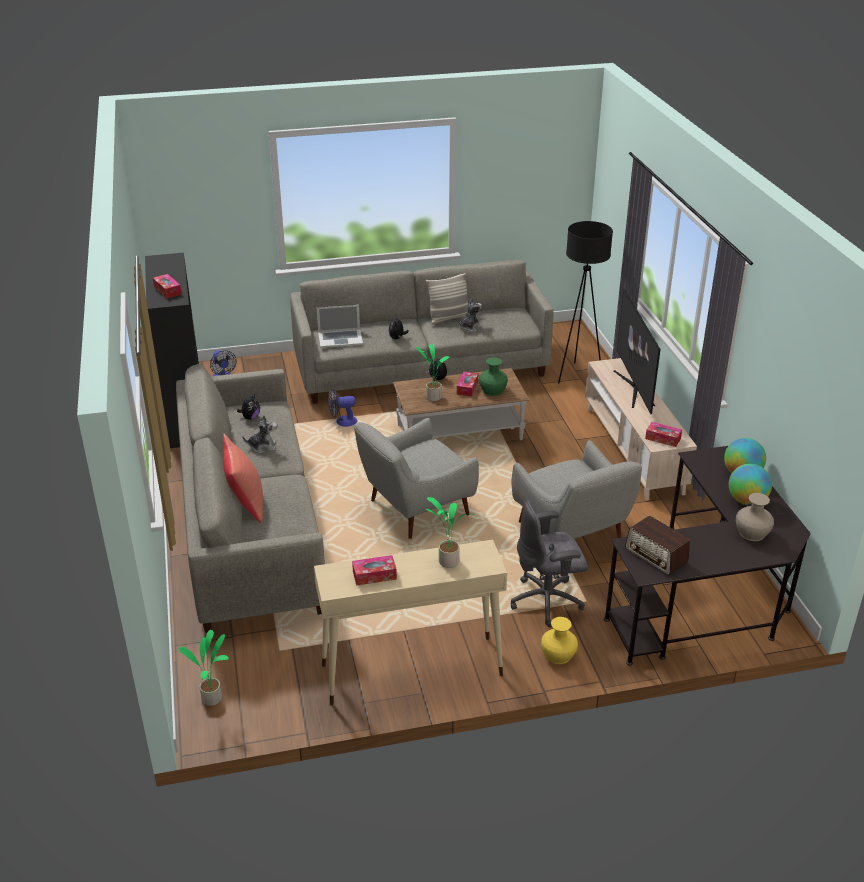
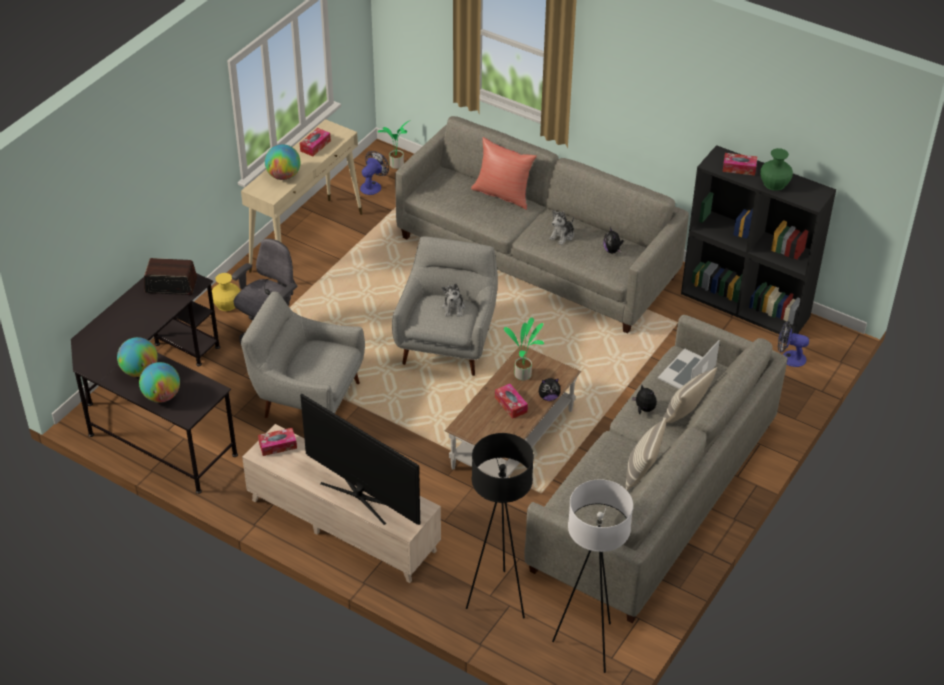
camera: 135 degrees right, 10 degrees up
fan [328,389,357,427] -> fan moved to [360,151,389,195]
potted plant [426,497,475,568] -> globe [265,144,301,180]
plush toy [459,298,482,332] -> plush toy moved to [442,283,465,317]
green vase [479,357,508,396] -> green vase moved to [760,148,793,191]
beige vase [736,493,774,541] -> none
none -> white floor lamp [552,479,633,673]
none -> pillow [663,367,717,424]

